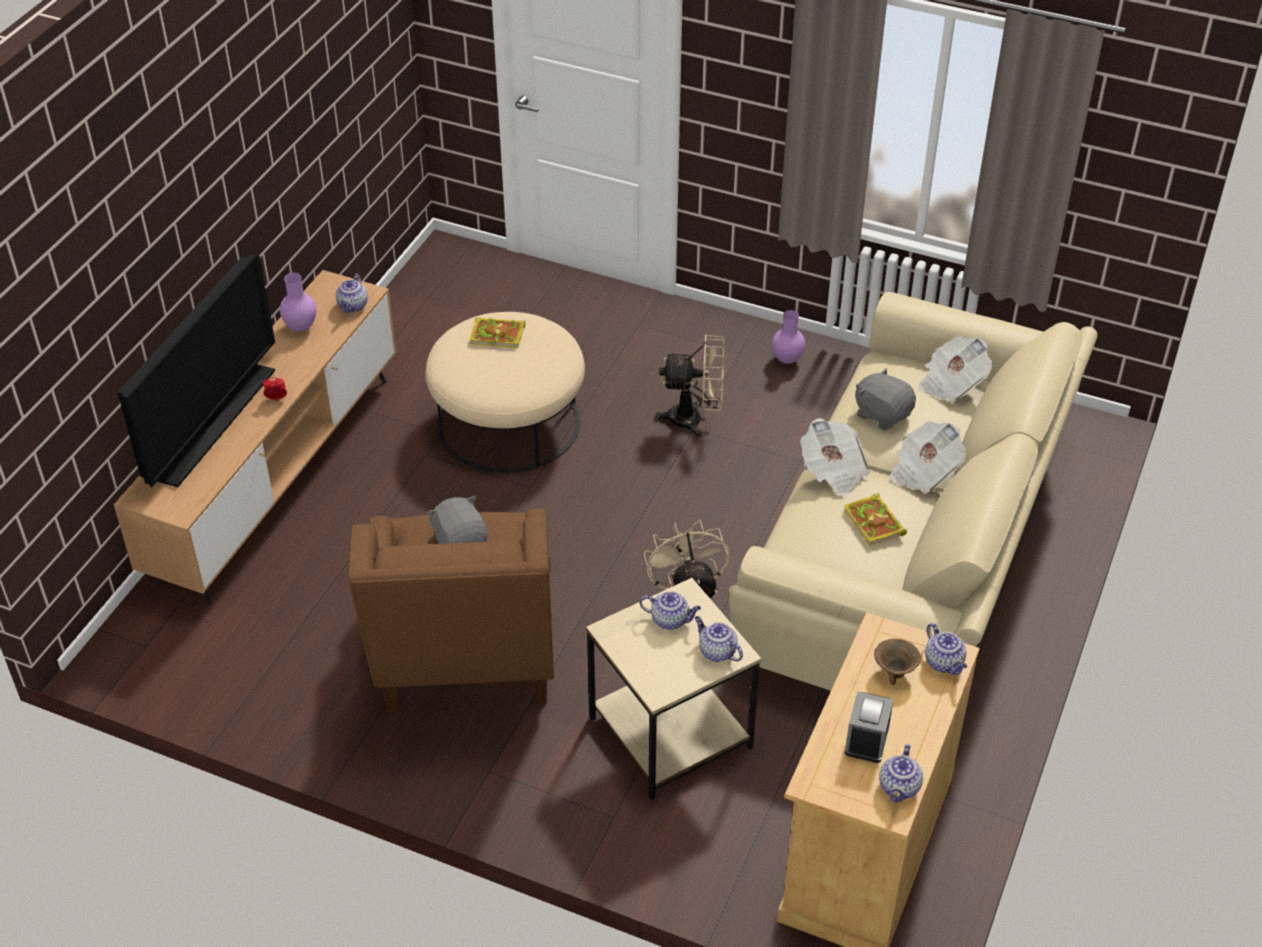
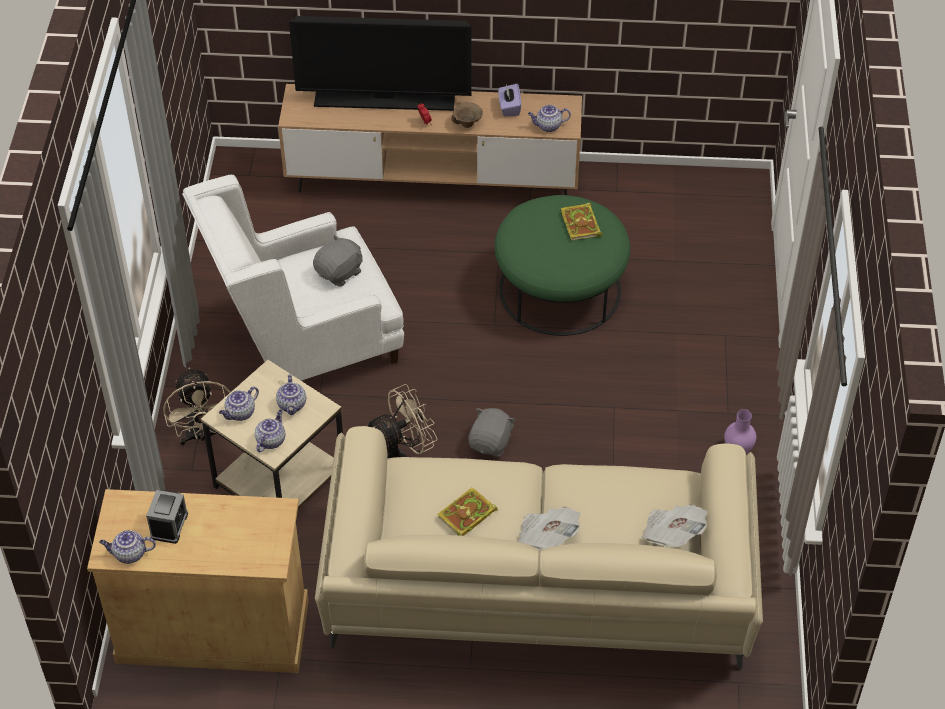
camera: 70 degrees right, 5 degrees up
purple vase [280,273,316,332] -> purple tissue box [498,84,521,116]
brown armchair [348,509,554,712] -> white armchair [182,175,404,381]
beige ottoman [425,312,585,473] -> green ottoman [495,195,630,336]
beige fan [655,334,725,438] -> beige fan moved to [163,367,230,445]
newspaper [800,418,870,497] -> none
alarm clock [845,691,893,763] -> alarm clock turned 105 degrees clockwise [146,490,188,544]
grey plush toy [855,368,916,430] -> grey plush toy moved to [468,408,515,457]
brown bowl [874,638,921,685] -> brown bowl moved to [451,102,483,128]
teapot [925,623,967,675] -> teapot moved to [219,387,259,421]

